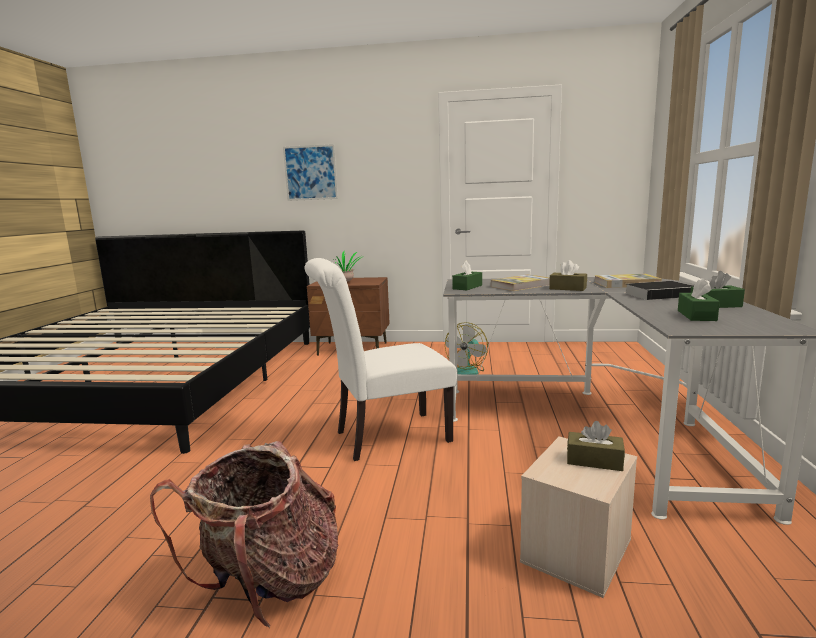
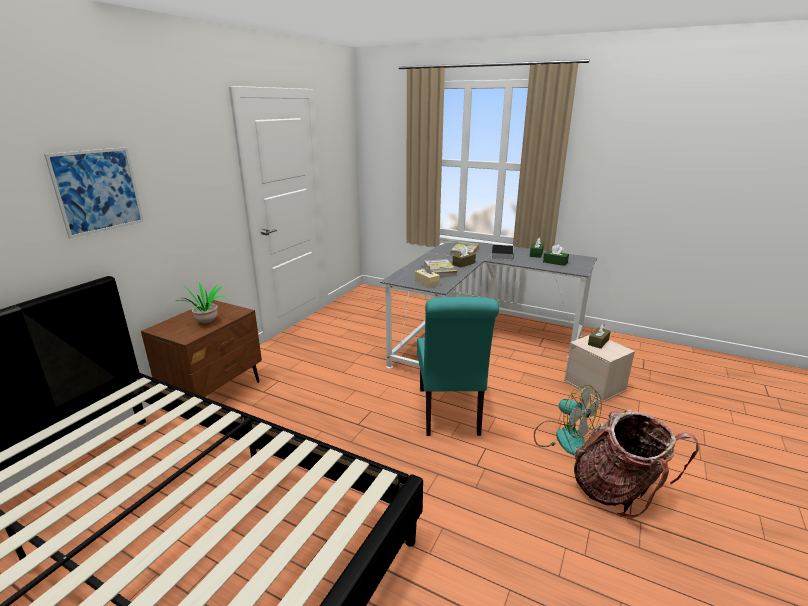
camera: 70 degrees left, 10 degrees up
white chair [305,258,457,461] -> turquoise chair [417,297,499,436]
fan [445,322,488,375] -> fan moved to [534,385,602,456]
green tissue box [452,260,482,290] -> beige tissue box [415,263,440,288]

